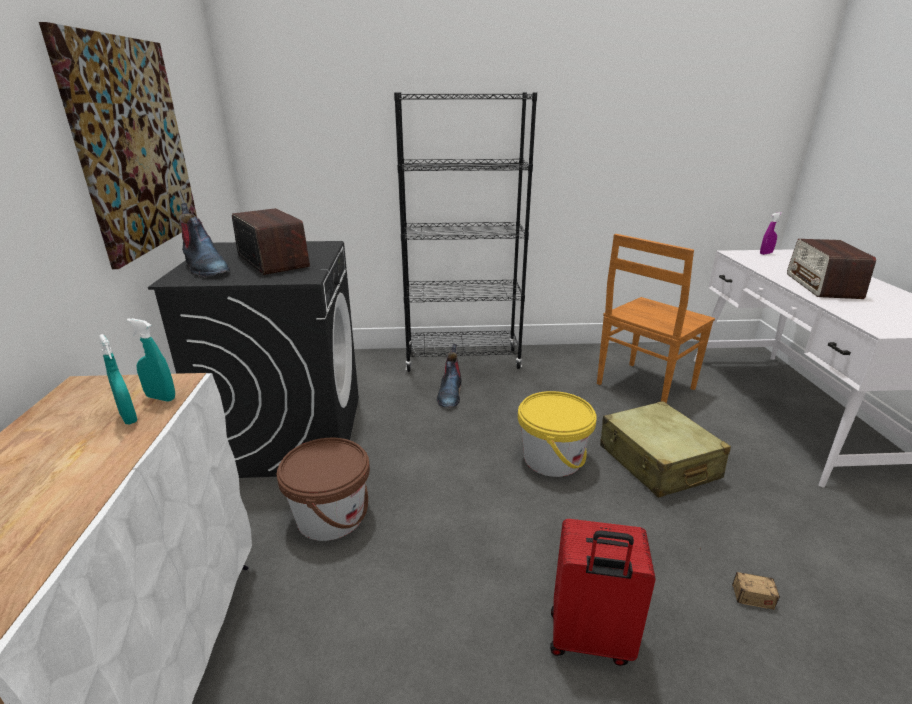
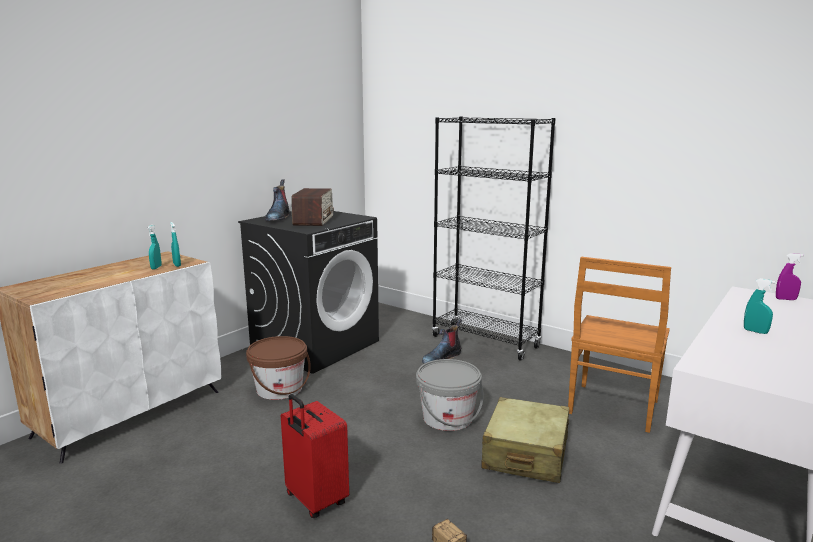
camera: 40 degrees right, 10 degrees down
picture [39,22,197,269] -> none
yellow bucket [518,391,597,477] -> grey bucket [416,359,484,431]
brown chair [597,234,715,403] -> brown chair turned 60 degrees counterclockwise [568,257,671,433]
radio [787,239,876,299] -> turquoise spray bottle [744,278,776,334]

